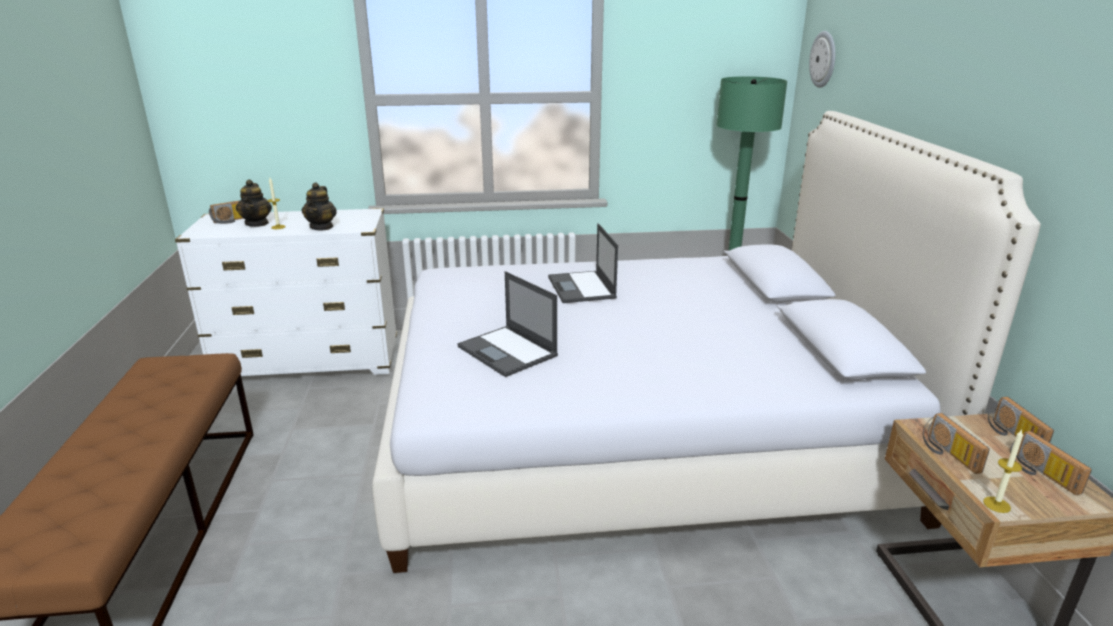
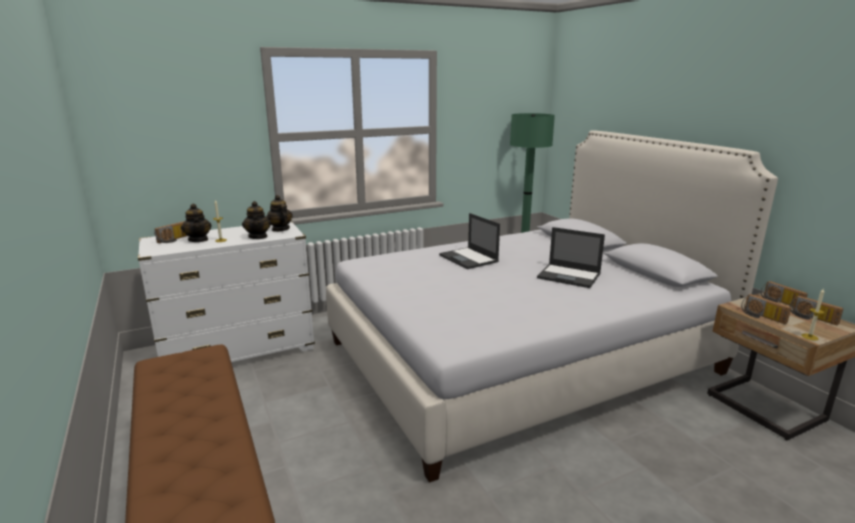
camera: 20 degrees left, 5 degrees down
laptop [457,271,558,377] -> laptop moved to [537,227,605,288]
wall clock [809,31,835,88] -> none
none -> teapot [266,195,293,232]

